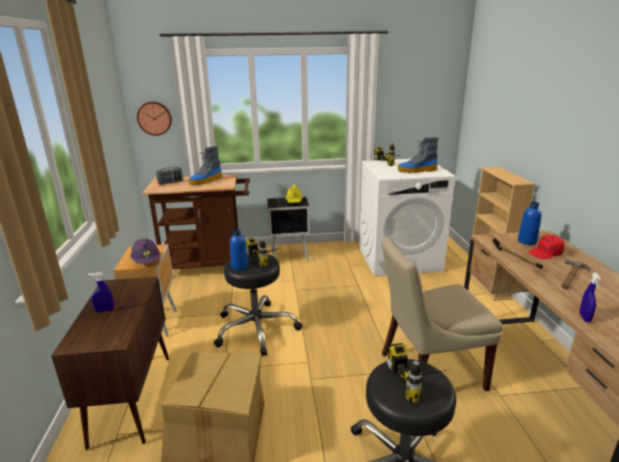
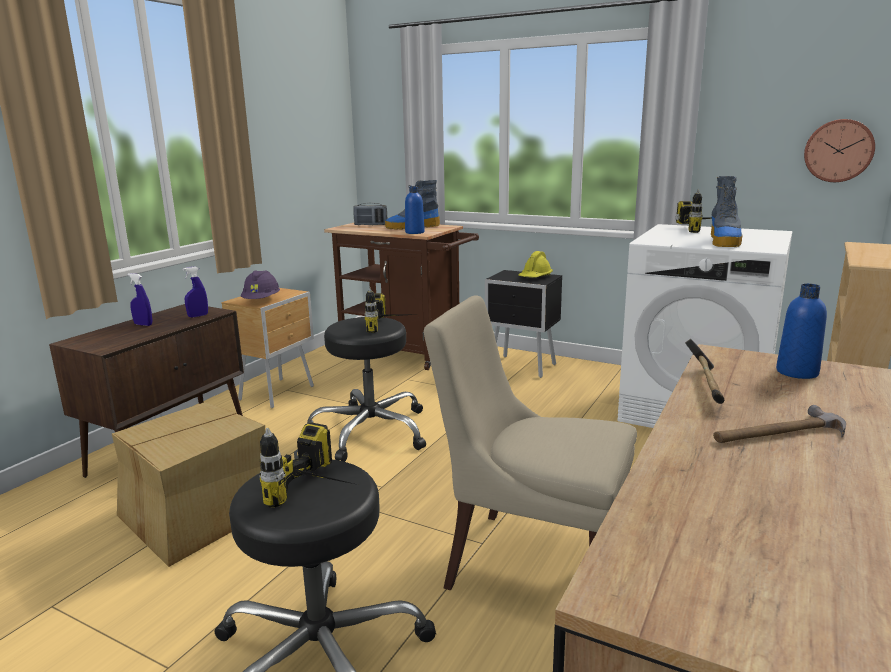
camera: 35 degrees right, 5 degrees down
wall clock [137,102,172,136] -> wall clock moved to [804,119,875,182]
blue bottle [230,229,248,270] -> blue bottle moved to [405,186,425,234]
boot [398,137,439,173] -> boot turned 105 degrees counterclockwise [711,176,743,247]
red cap [528,235,565,259] -> none
blue spray bottle [579,273,601,322] -> blue spray bottle moved to [183,266,208,318]

